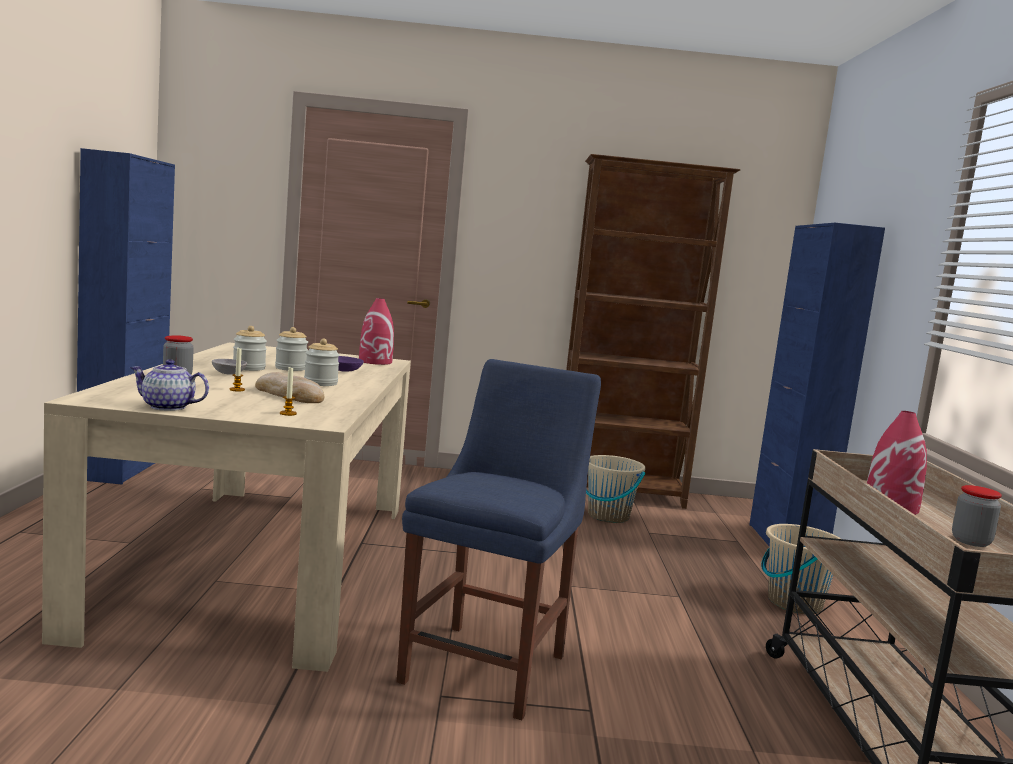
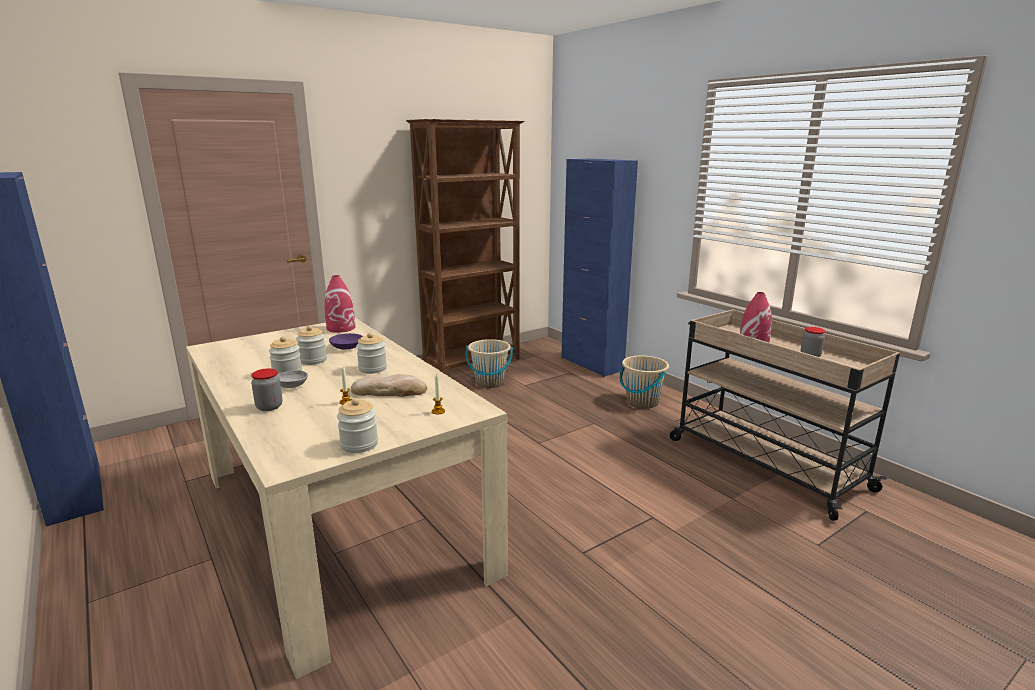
camera: 35 degrees left, 10 degrees up
teapot [130,359,209,411] -> jar [337,398,378,453]
blue chair [397,359,601,720] -> none

